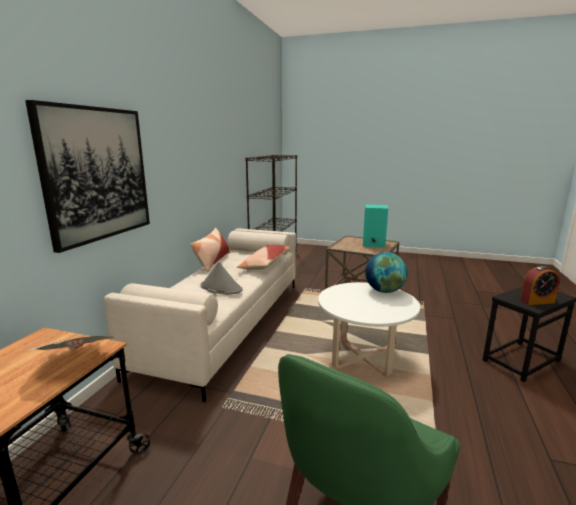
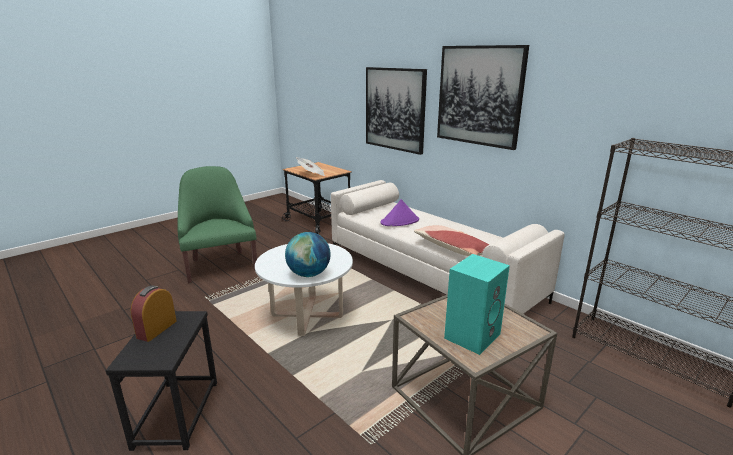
camera: 120 degrees right, 5 degrees up
pillow [190,228,231,271] -> none
grey hat [200,262,243,295] -> purple hat [381,199,419,226]
none -> picture [437,45,529,150]

